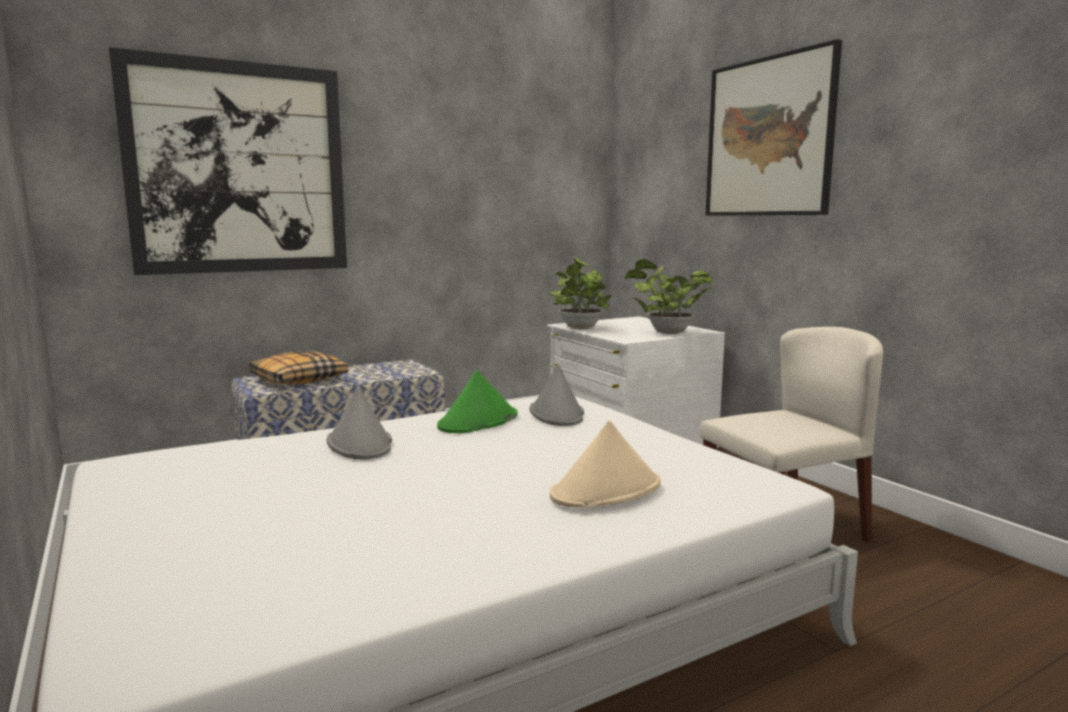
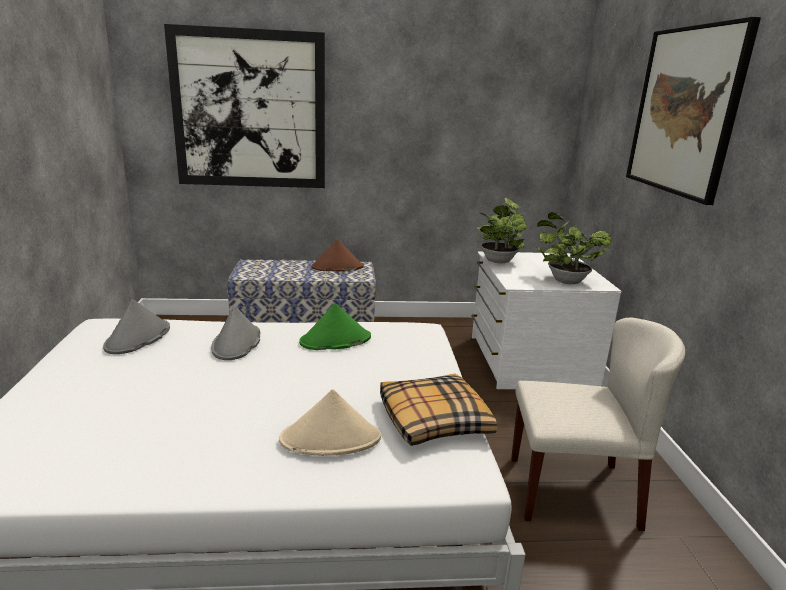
camera: 25 degrees right, 10 degrees up
pillow [249,351,348,384] -> pillow moved to [380,374,497,446]
grey hat [530,364,584,426] -> grey hat moved to [103,299,170,354]
none -> brown hat [312,239,364,272]

